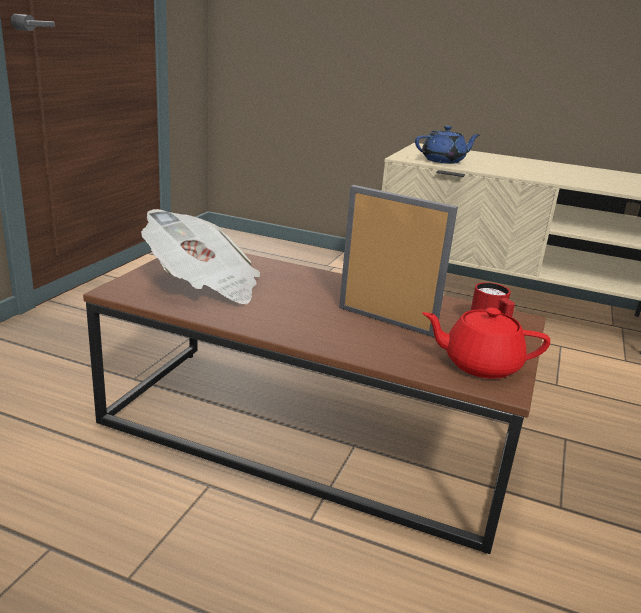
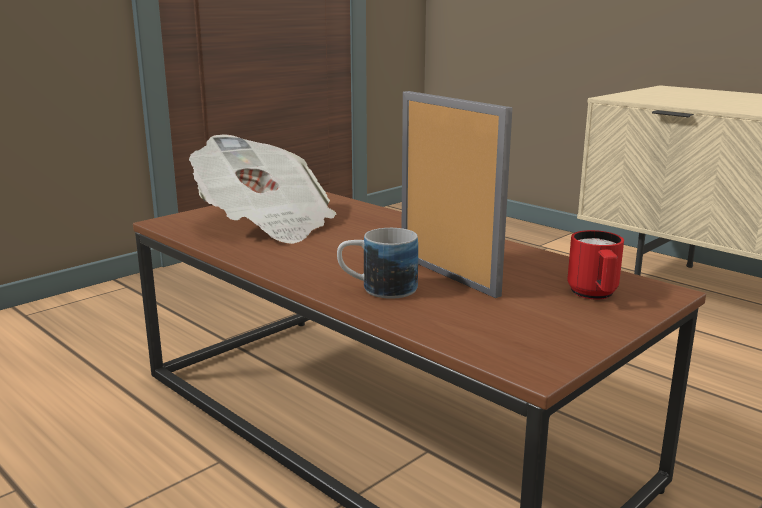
camera: 25 degrees right, 5 degrees down
blue teapot [415,126,480,164] -> none
red teapot [422,308,550,379] -> none
none -> mug [337,228,418,299]

